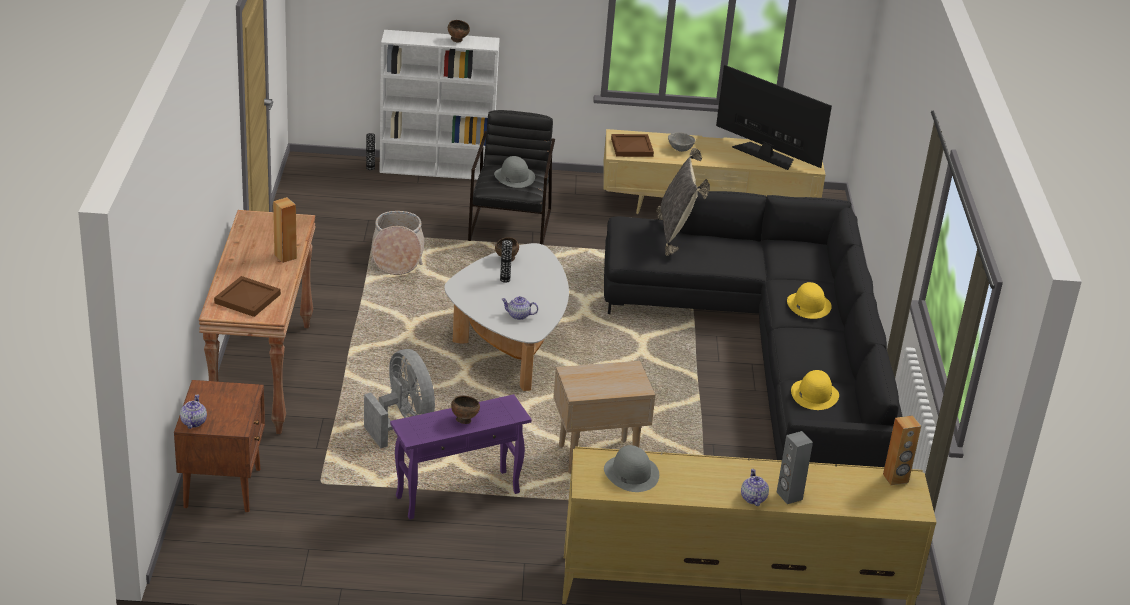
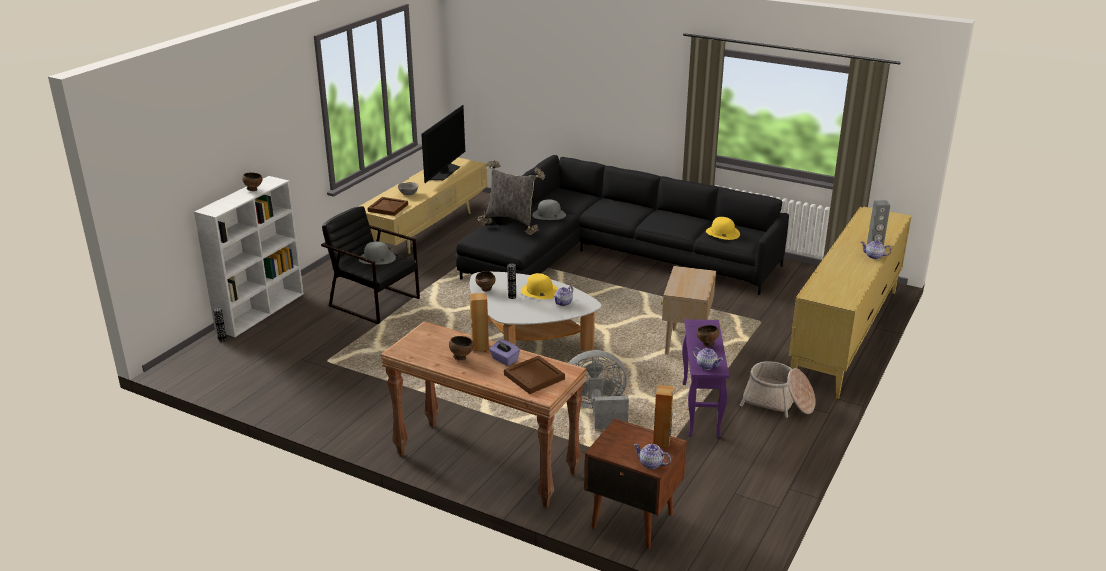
camera: 60 degrees left, 5 degrees down
basket [371,211,425,275] -> basket moved to [740,361,816,418]
grey hat [604,445,659,492] -> grey hat moved to [532,199,566,220]
television [716,65,832,170] -> television turned 135 degrees clockwise [421,105,465,183]
yellow hat [787,282,832,319] -> yellow hat moved to [521,273,558,299]
brown speaker [883,415,921,485] -> brown speaker moved to [653,385,674,448]
none -> brown bowl [449,336,474,361]
none -> purple tissue box [489,339,520,366]
none -> teapot [693,347,723,370]

